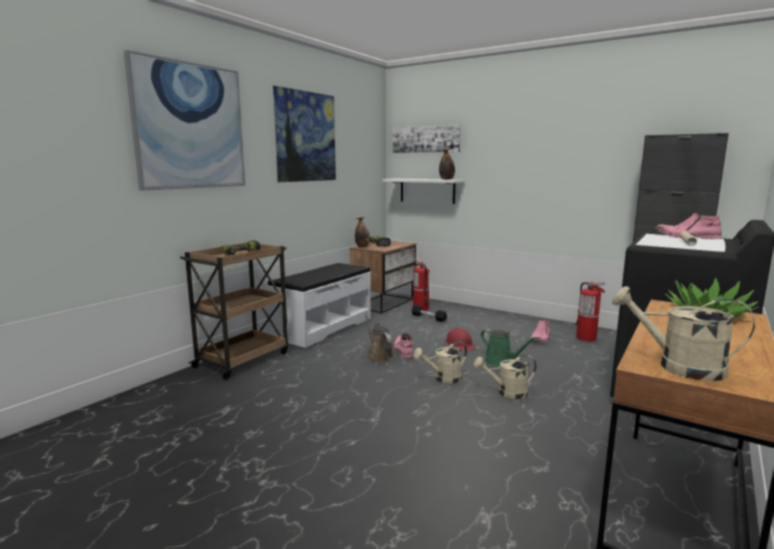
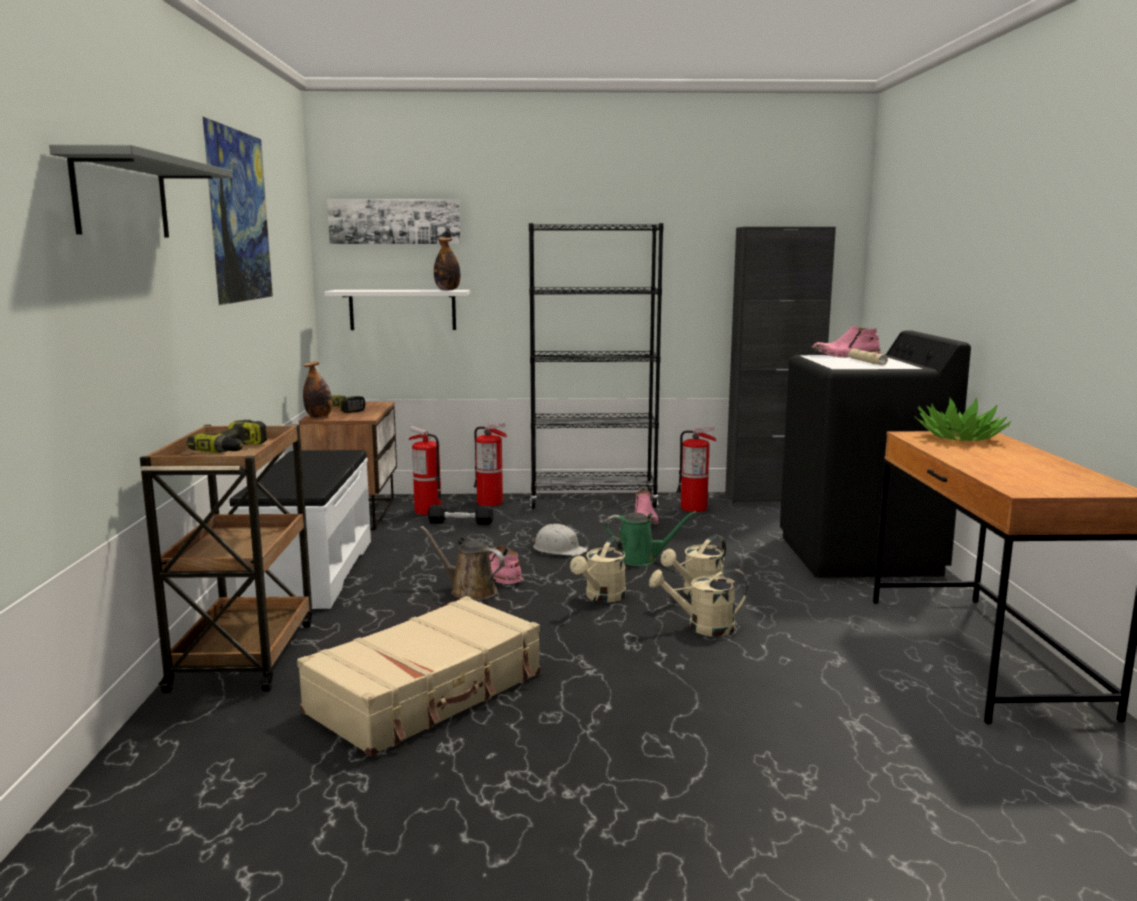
camera: 35 degrees left, 0 degrees up
picture [124,50,245,190] -> grey shelf [49,144,233,237]
red hard hat [445,328,476,351] -> white hard hat [532,524,587,556]
beige watering can [612,286,755,381] -> beige watering can moved to [649,569,748,636]
none -> beige suitcase [297,596,540,756]
none -> fire extinguisher [474,423,507,506]
none -> black bookcase [529,223,664,509]

